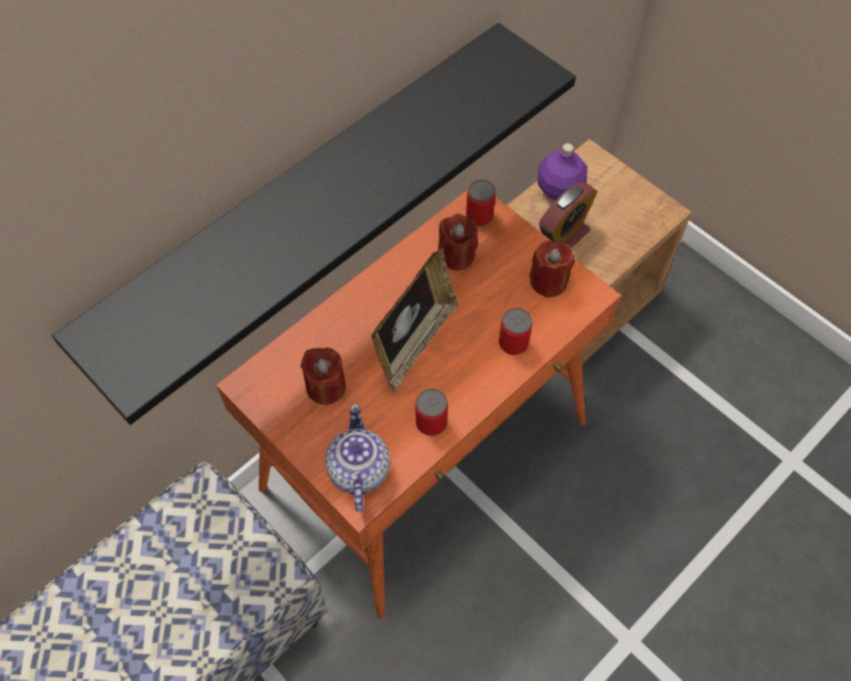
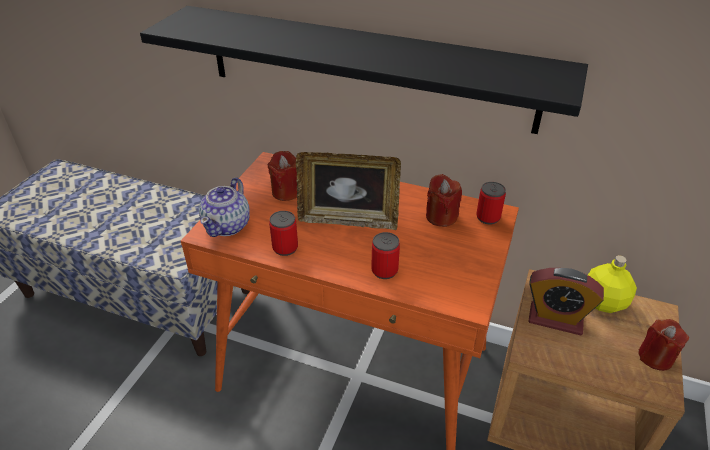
camera: 65 degrees right, 20 degrees down
teapot [325,403,390,512] -> teapot turned 135 degrees clockwise [199,178,250,237]
red candle [529,241,575,298] -> red candle moved to [638,319,689,371]
purple bottle [537,143,587,200] -> yellow bottle [588,255,637,313]

